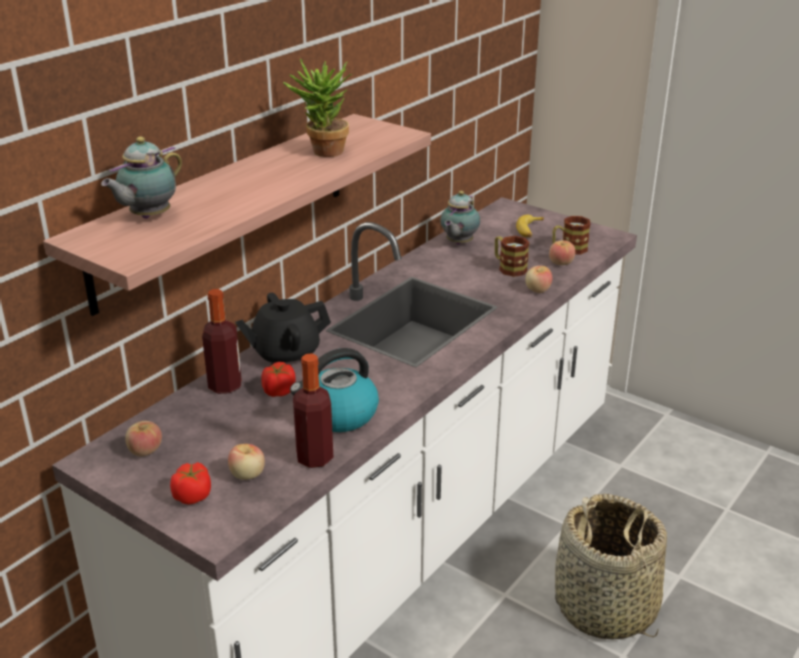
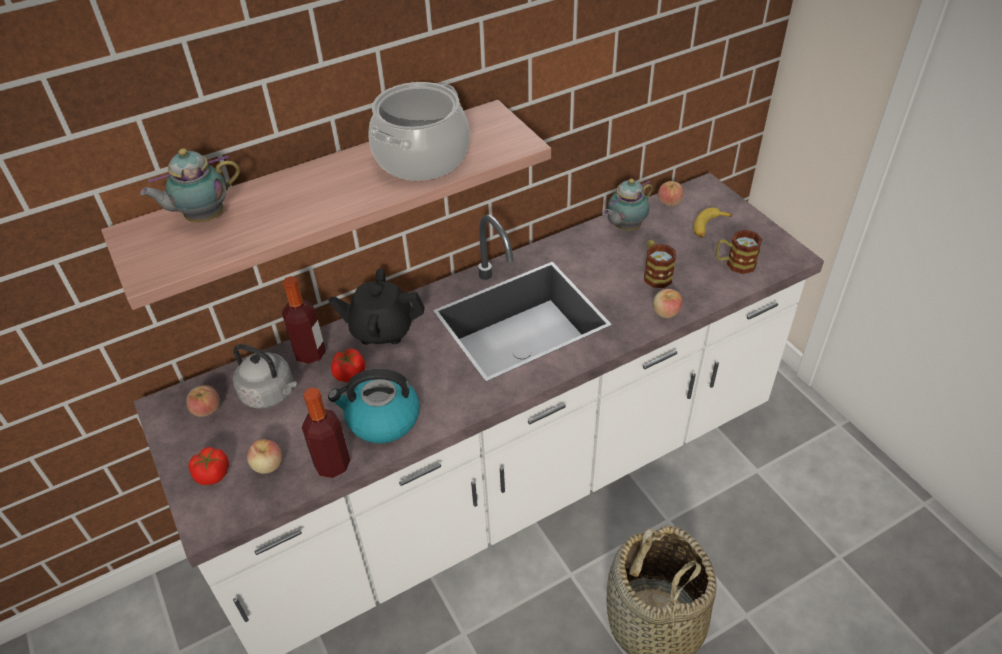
camera: 25 degrees right, 15 degrees up
potted plant [283,59,352,157] -> cooking pot [368,82,470,181]
apple [549,240,575,265] -> apple moved to [658,181,684,206]
none -> grey kettle [233,344,297,409]

